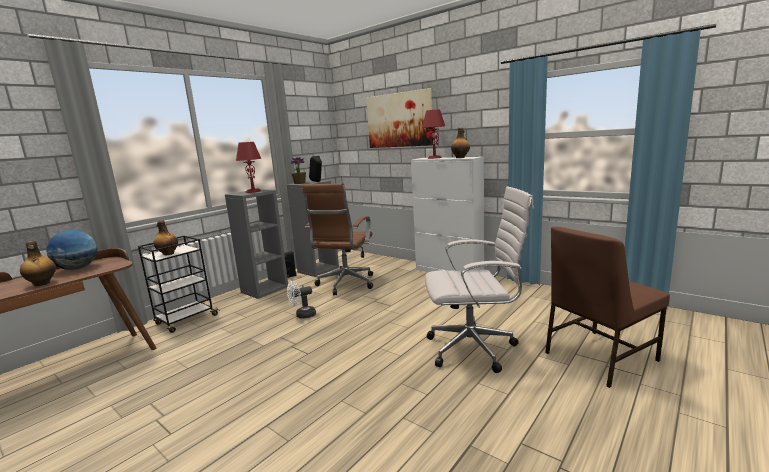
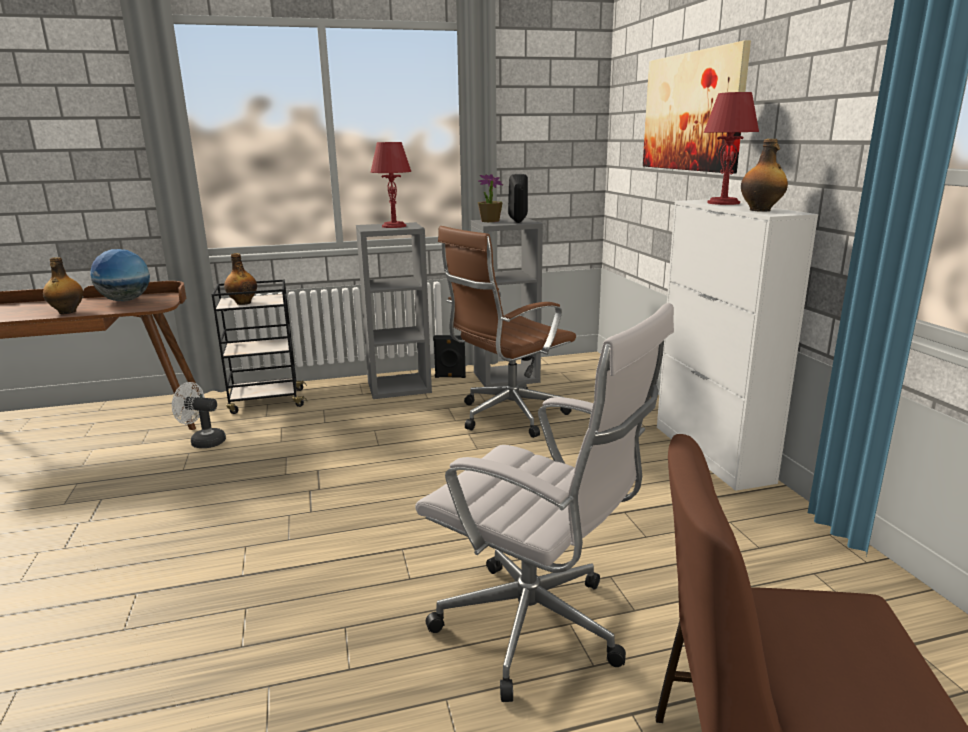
camera: 35 degrees right, 5 degrees up
white fan [287,280,316,319] -> white fan moved to [172,382,226,448]

